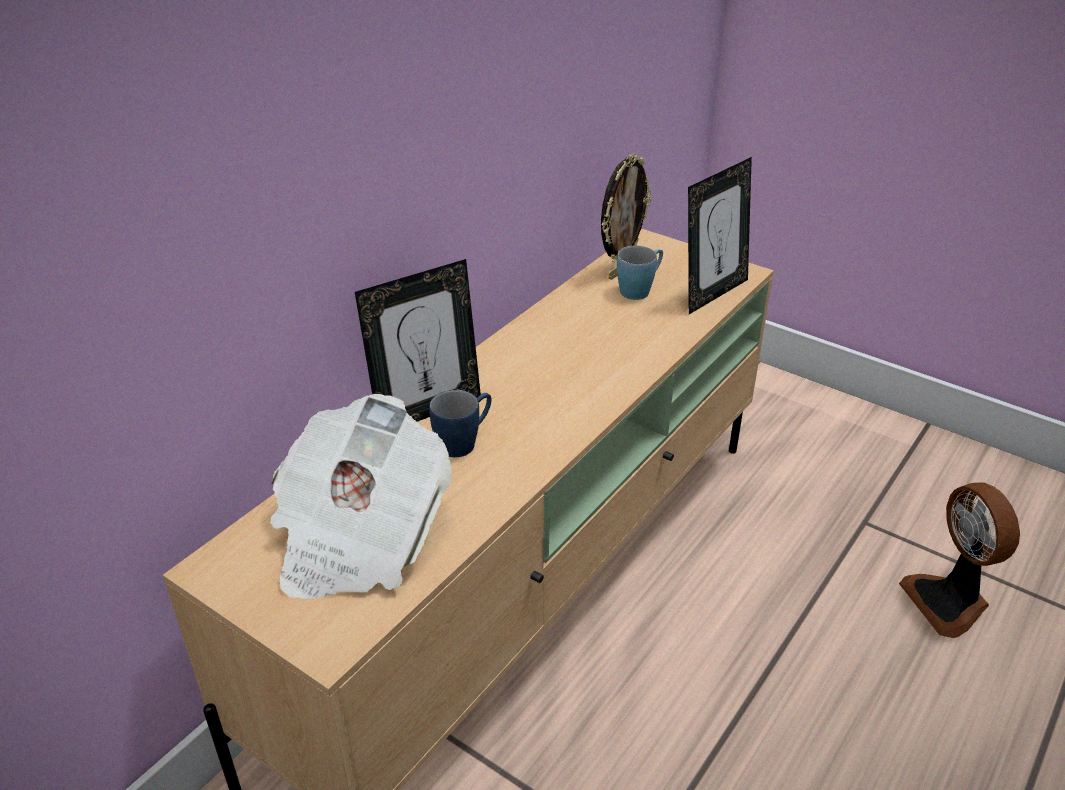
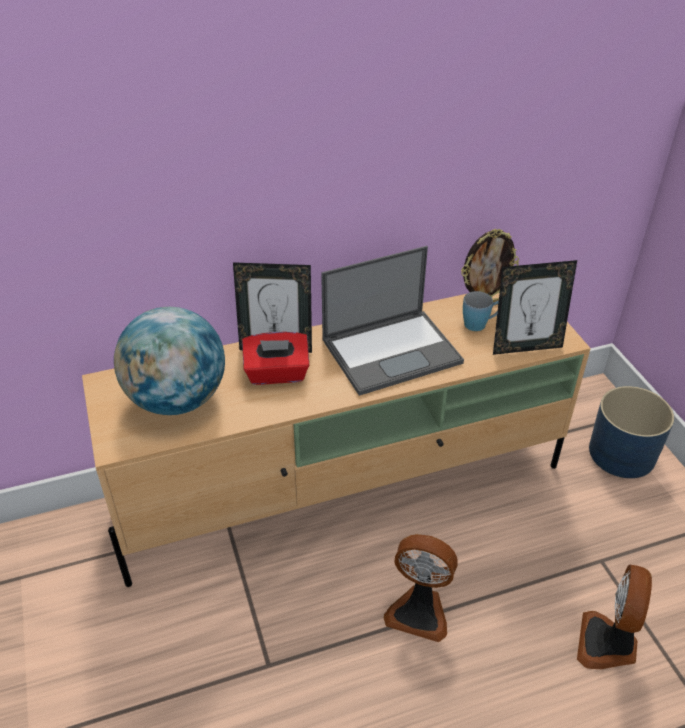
camera: 35 degrees right, 5 degrees up
newspaper [270,394,452,599] -> globe [114,307,225,415]
blue mug [429,390,492,457] -> red tissue box [242,332,309,385]
none -> laptop [321,246,464,396]
none -> fan [384,534,458,642]
none -> blue planter [589,386,674,478]

